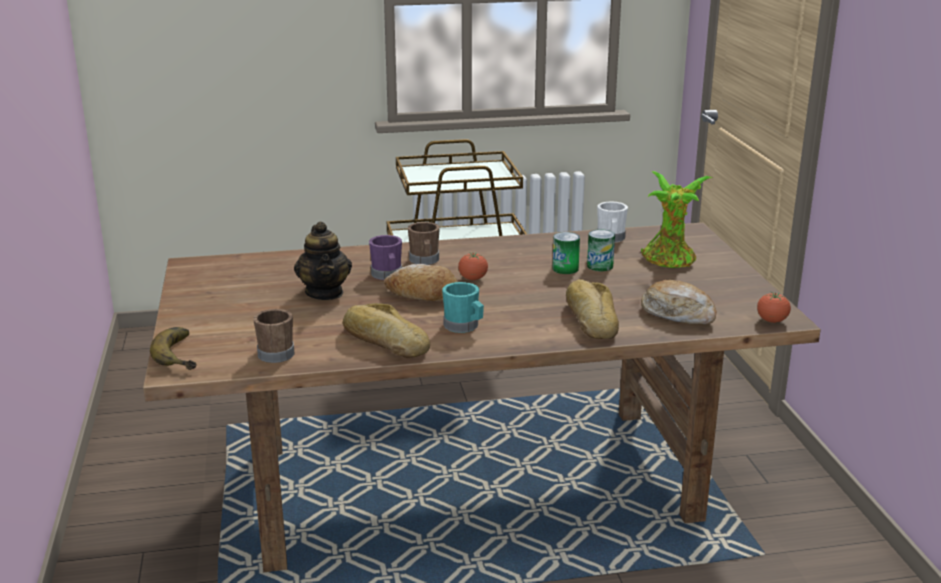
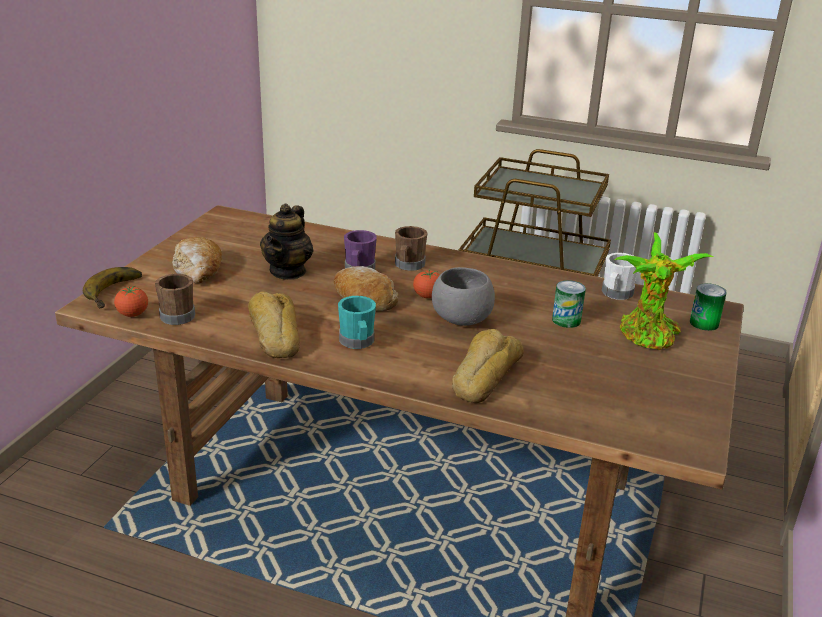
camera: 30 degrees right, 5 degrees up
can [553,232,580,274] -> can moved to [690,283,727,331]
bread [641,280,716,324] -> bread moved to [172,237,222,283]
tomato [757,292,791,323] -> tomato moved to [114,286,148,317]
none -> grey bowl [432,267,495,326]

